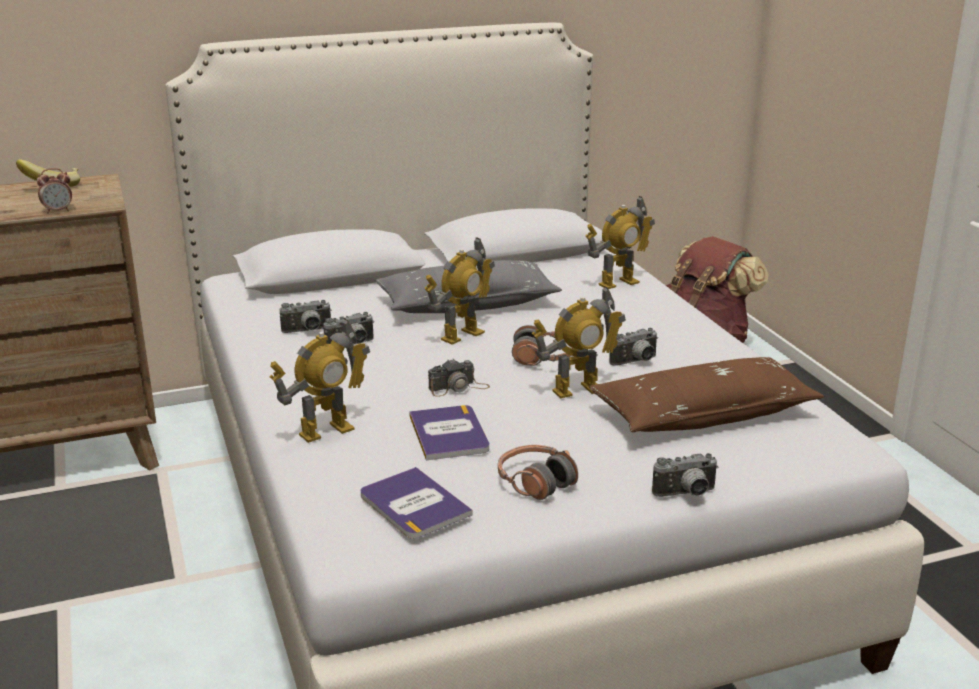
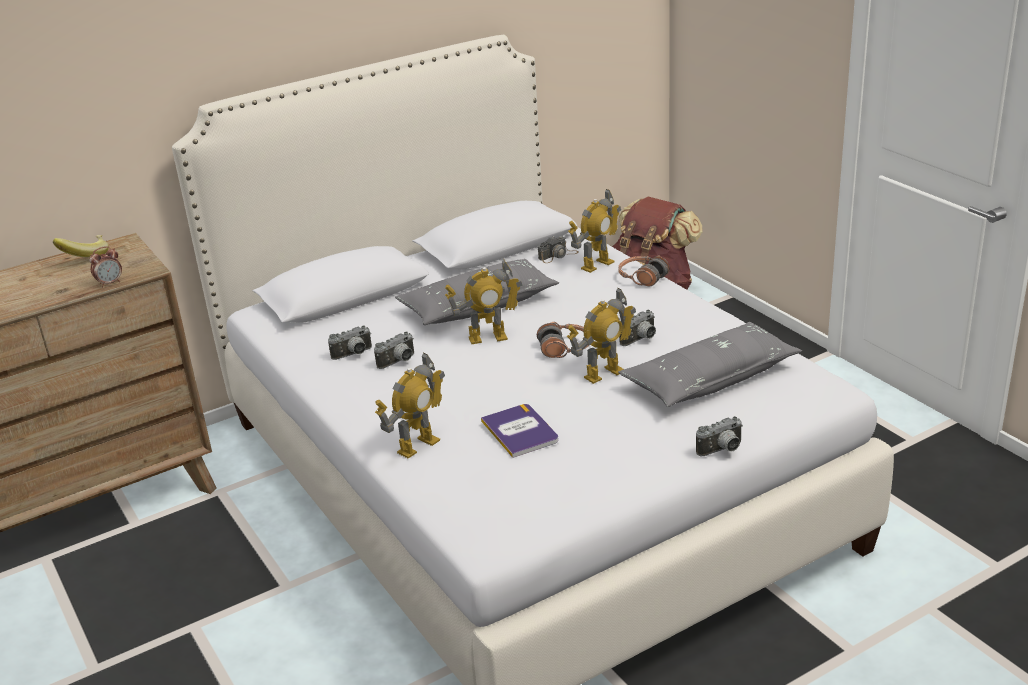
camera: 10 degrees left, 5 degrees up
book [360,467,473,539] -> none
toy robot [424,237,495,345] -> toy robot turned 45 degrees clockwise [445,260,523,344]
camera [428,359,490,397] -> camera moved to [538,236,579,263]
headphones [498,445,578,500] -> headphones moved to [618,256,670,286]
brown pillow [589,357,824,432] -> grey pillow [618,322,802,407]

